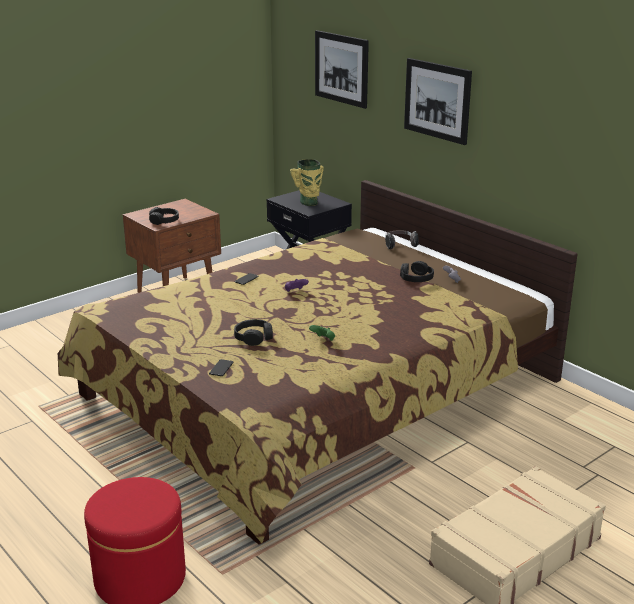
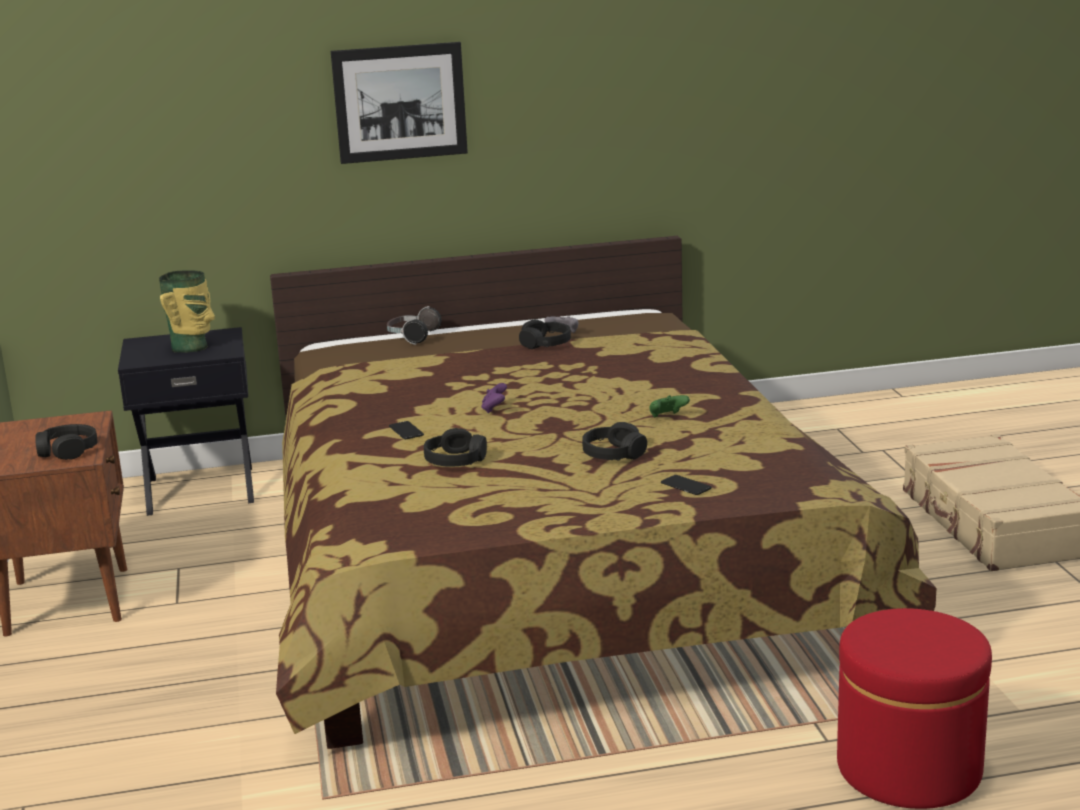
camera: 60 degrees left, 5 degrees down
picture [315,30,369,109] -> none
none -> black headphones [424,428,487,467]

